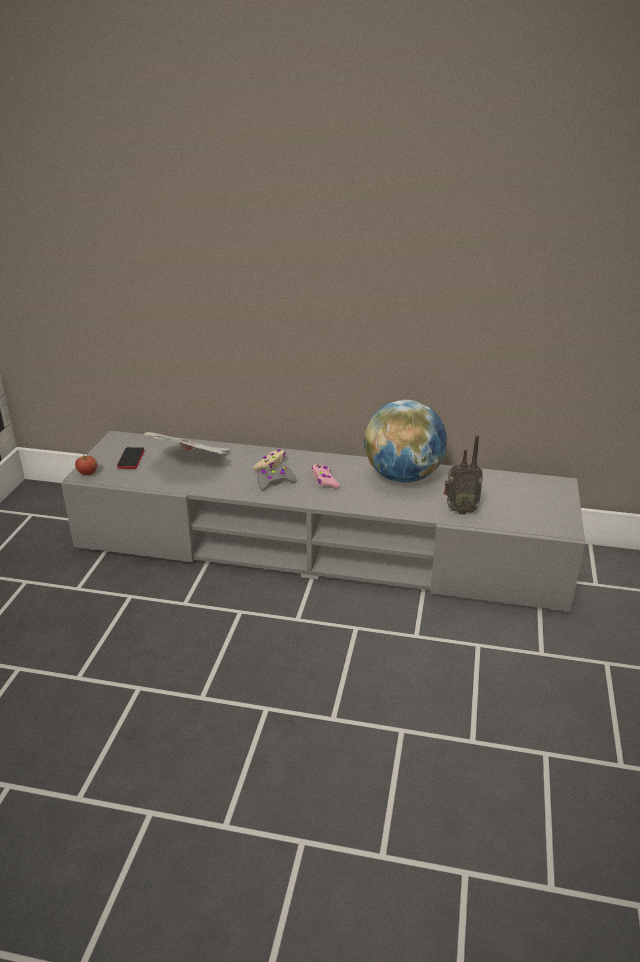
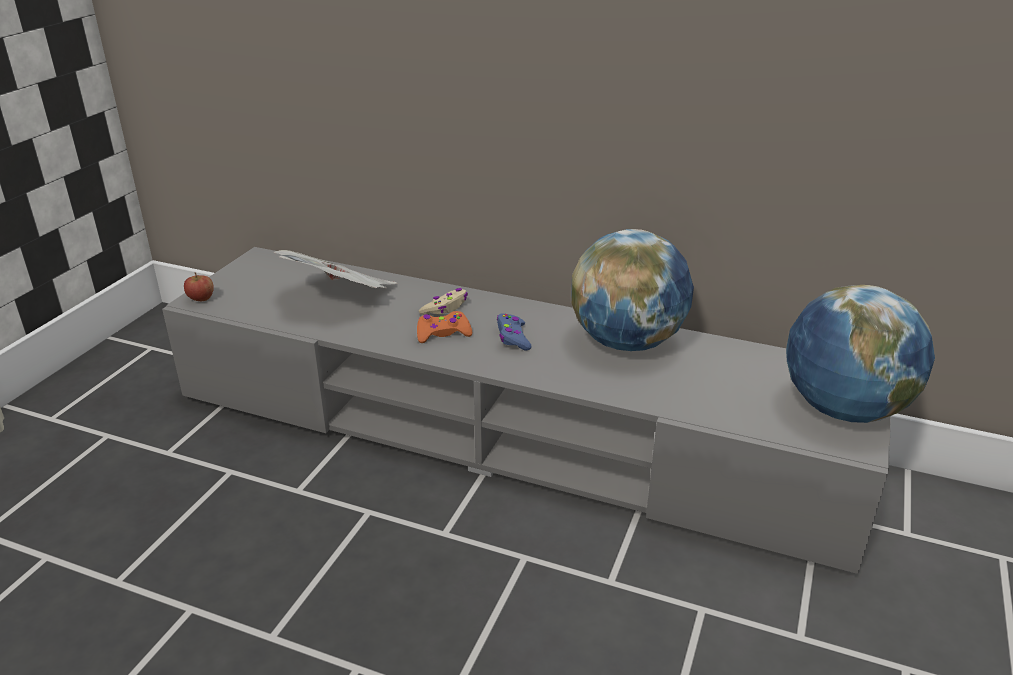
camera: 10 degrees right, 0 degrees up
phone [117,447,144,469] -> none
grey game controller [257,466,296,490] -> orange game controller [417,311,472,343]
pink game controller [312,465,340,489] -> blue game controller [497,313,531,351]
radio [444,435,483,515] -> none
none -> globe [786,285,935,423]

